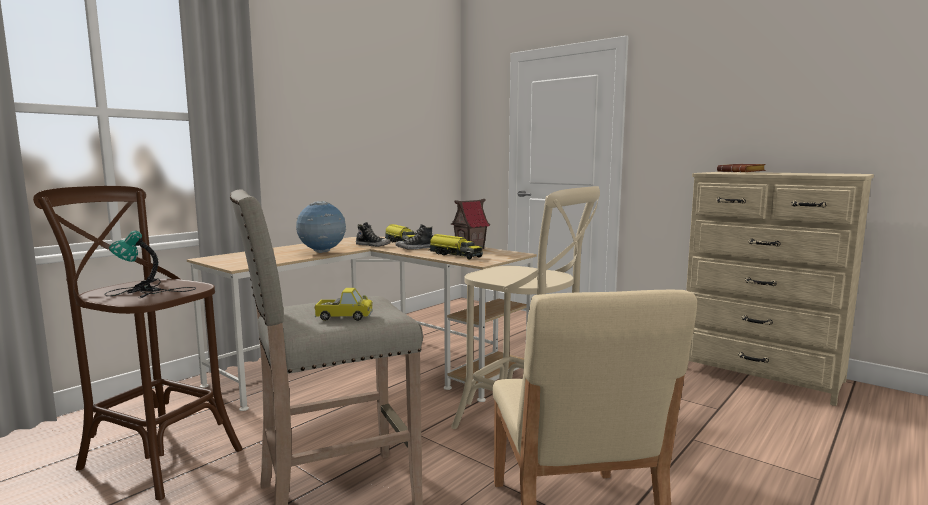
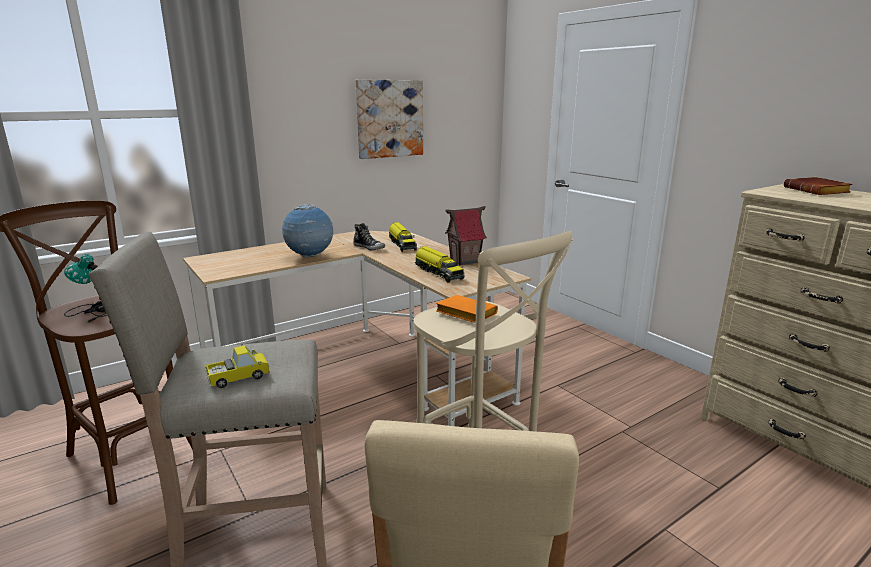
camera: 15 degrees right, 10 degrees up
toy truck [314,288,373,321] -> toy truck turned 45 degrees counterclockwise [205,346,270,388]
shoe [396,224,433,250] -> none
none -> picture [356,79,423,159]
none -> orange book [436,295,498,323]

